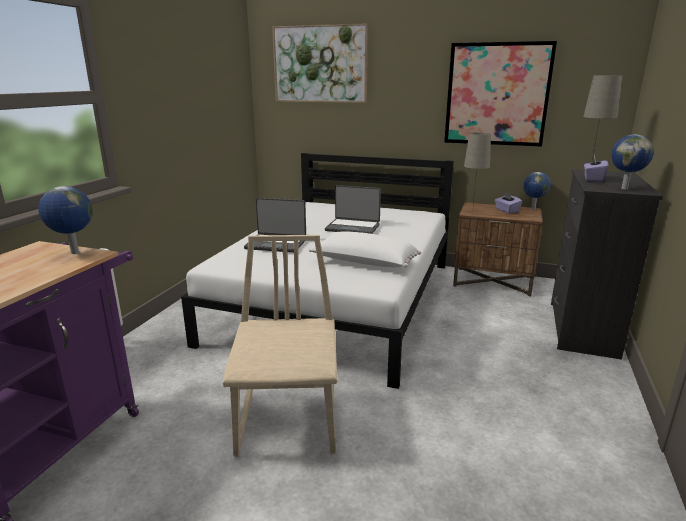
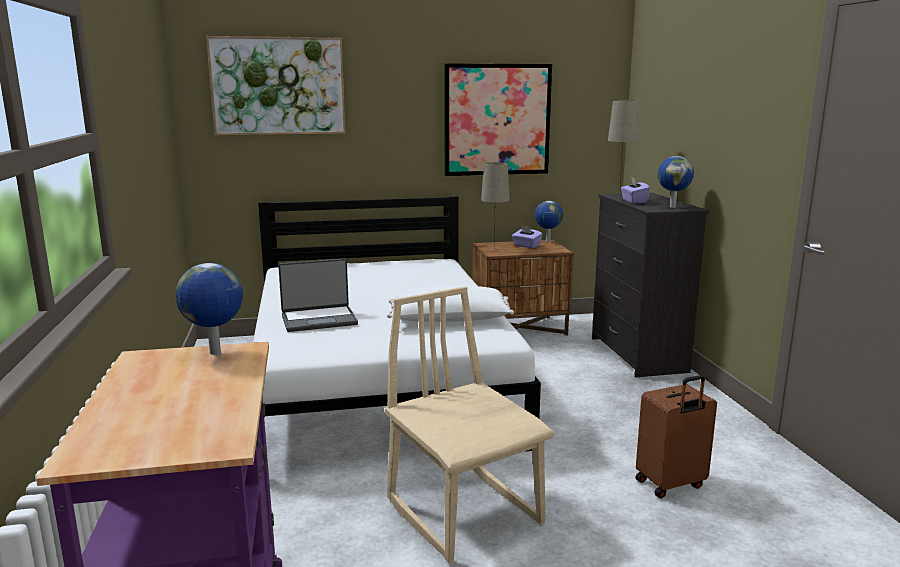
camera: 30 degrees left, 5 degrees down
laptop [325,185,381,234] -> none
none -> brown suitcase [636,375,717,498]

